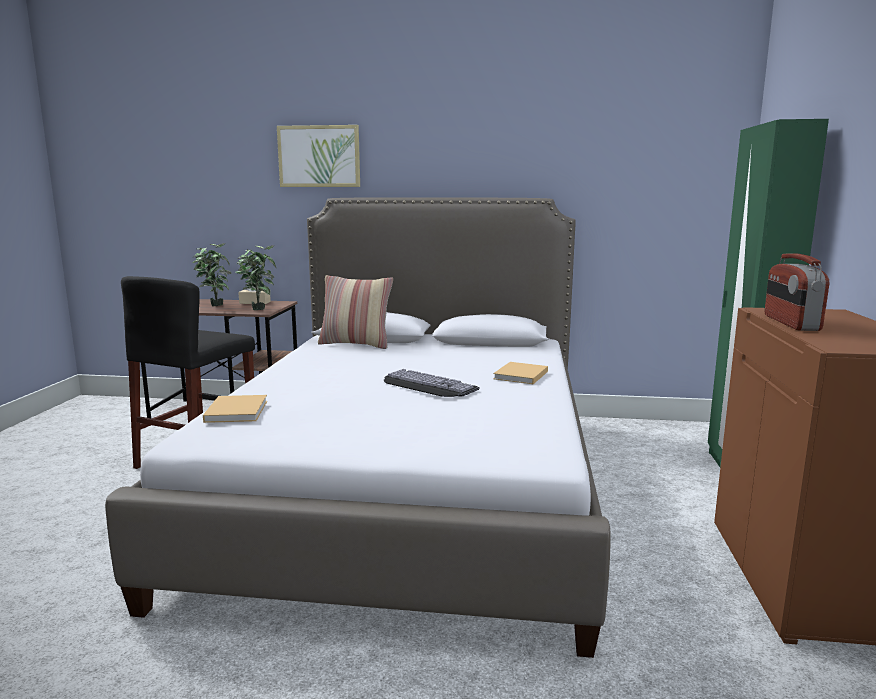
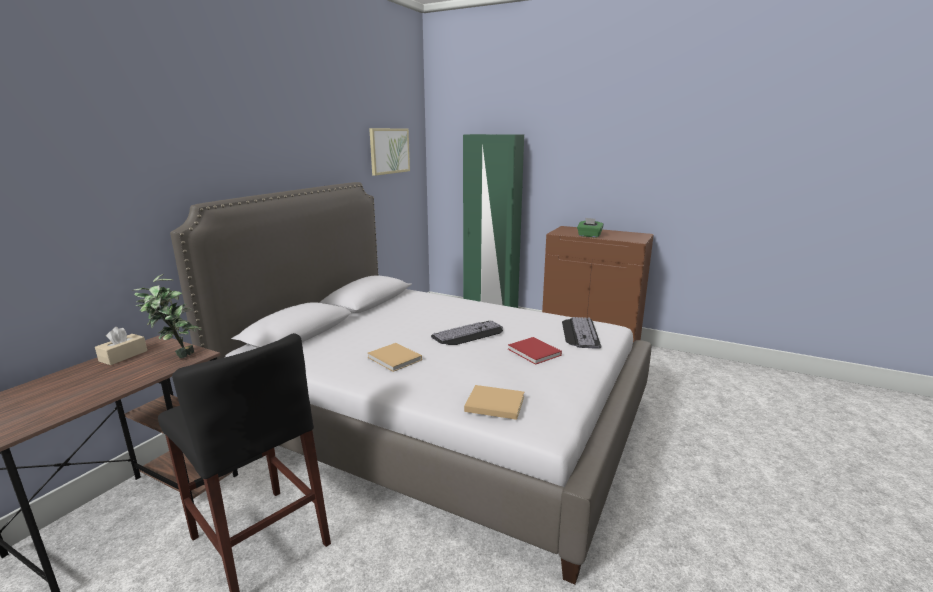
camera: 70 degrees left, 5 degrees up
potted plant [192,243,232,306] -> none
picture [277,125,360,187] -> picture moved to [369,128,410,176]
pillow [318,275,393,349] -> none
beige book [493,362,548,384] -> beige book moved to [368,343,422,372]
radio [764,253,829,331] -> green tissue box [577,218,604,238]
none -> red book [508,337,562,365]
none -> keyboard [562,317,601,349]

